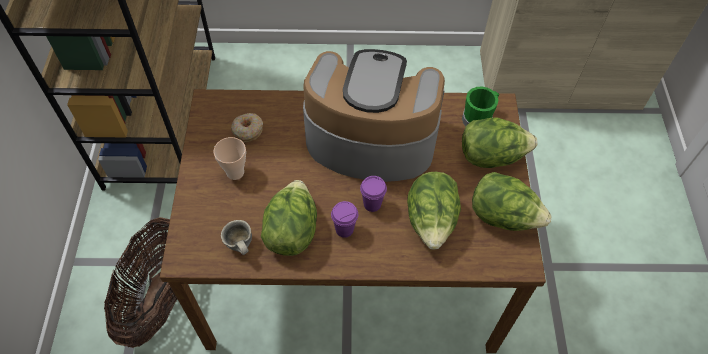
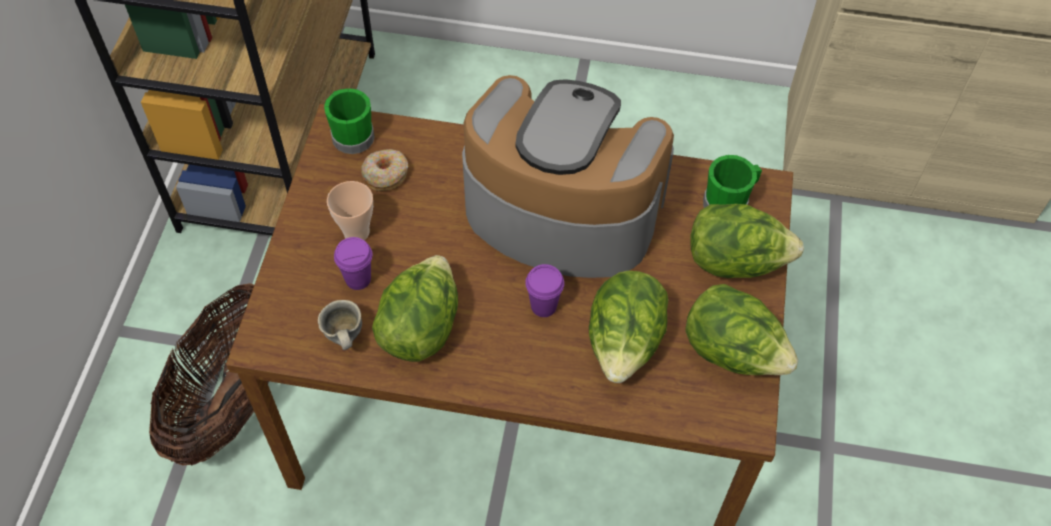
camera: 10 degrees right, 0 degrees up
purple cup [331,201,358,238] -> purple cup moved to [334,237,372,290]
none -> green mug [324,88,375,154]

